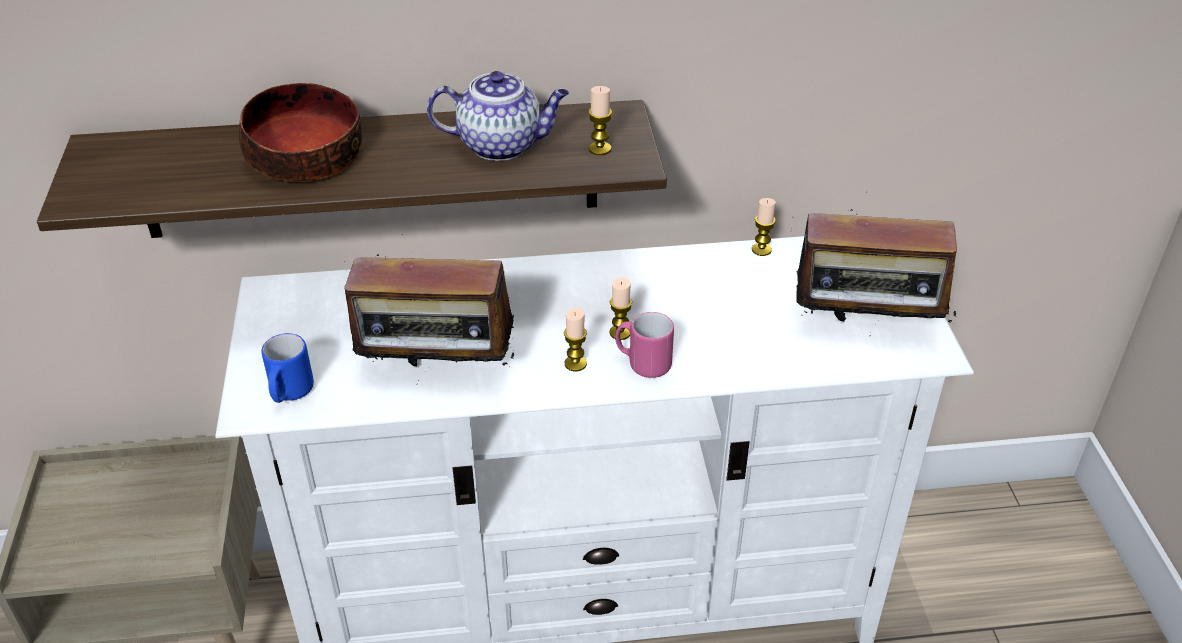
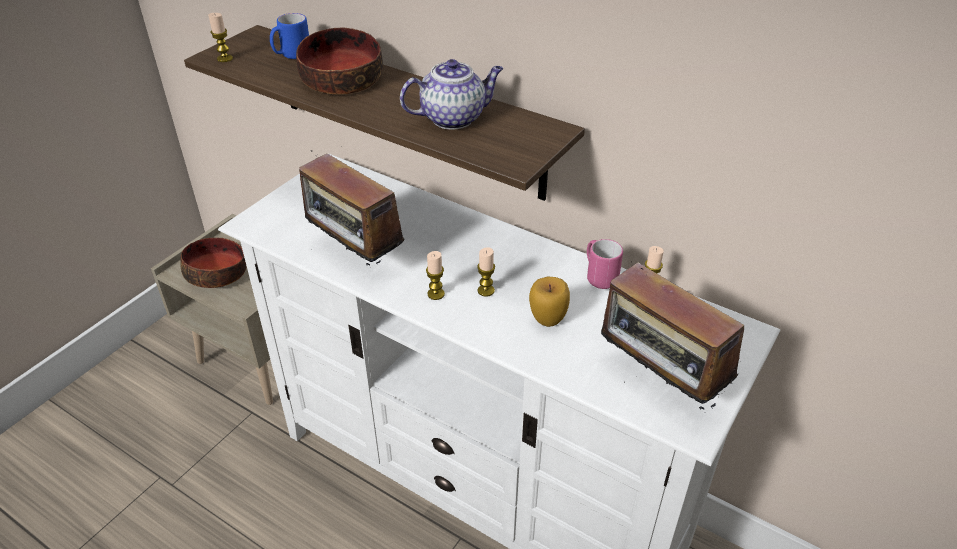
camera: 40 degrees right, 0 degrees up
blue mug [261,333,314,403] -> blue mug moved to [270,13,309,59]
teapot [427,71,569,161] -> teapot turned 60 degrees counterclockwise [400,59,503,130]
candle [588,86,612,155] -> candle moved to [208,13,233,62]
pink mug [615,312,674,378] -> pink mug moved to [587,239,623,289]
none -> bowl [180,237,247,288]
none -> apple [529,277,570,327]

